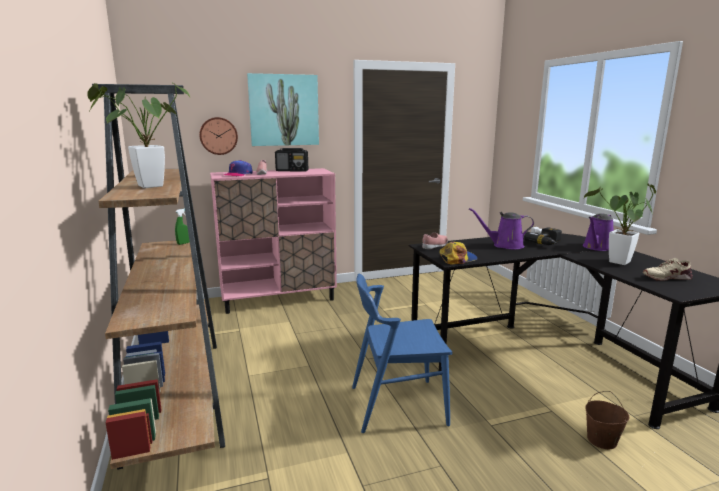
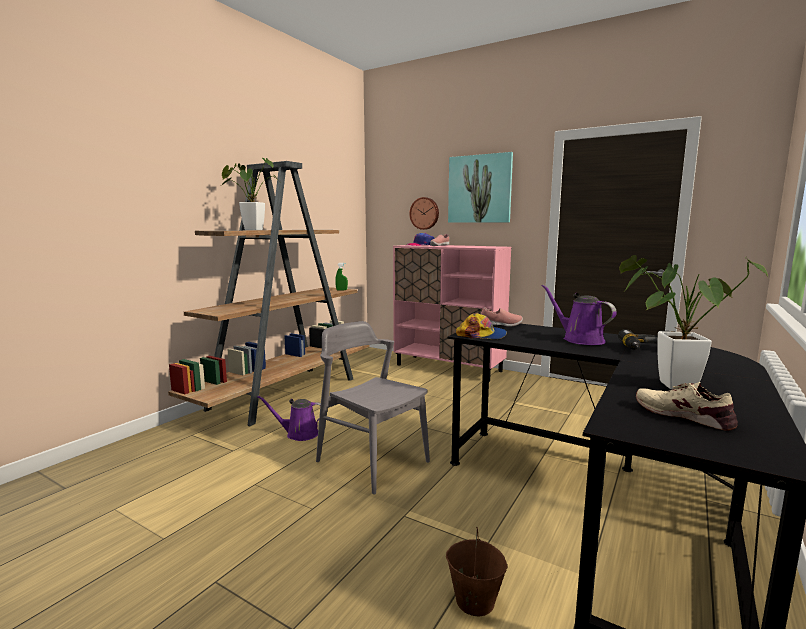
camera: 50 degrees right, 5 degrees down
radio [275,148,308,172] -> none
blue chair [352,274,452,433] -> grey chair [316,321,430,495]
purple watering can [583,213,614,251] -> purple watering can moved to [257,396,321,441]

